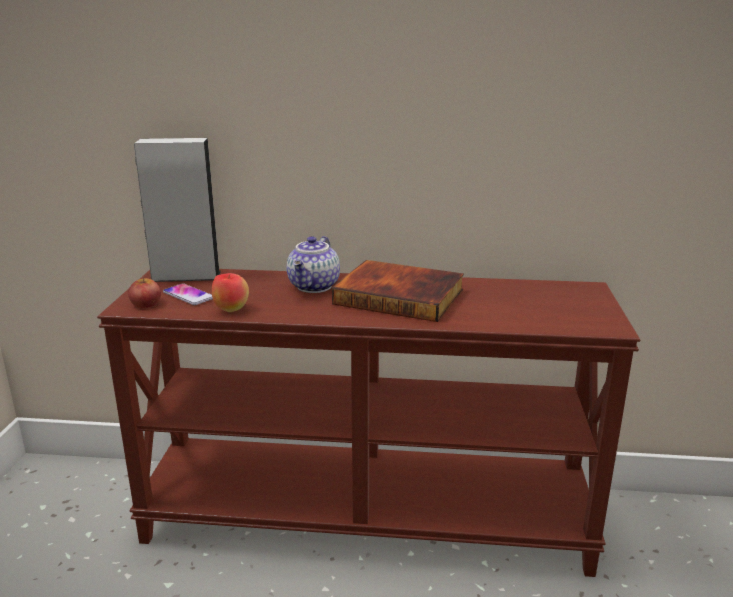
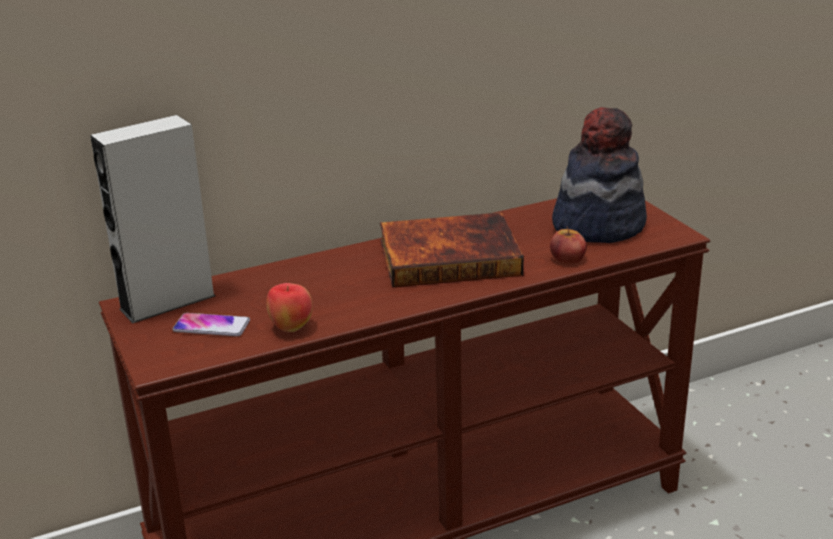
camera: 30 degrees left, 5 degrees up
apple [128,276,161,308] -> apple moved to [550,226,587,264]
teapot [287,236,340,293] -> none
none -> hat [552,107,647,243]

